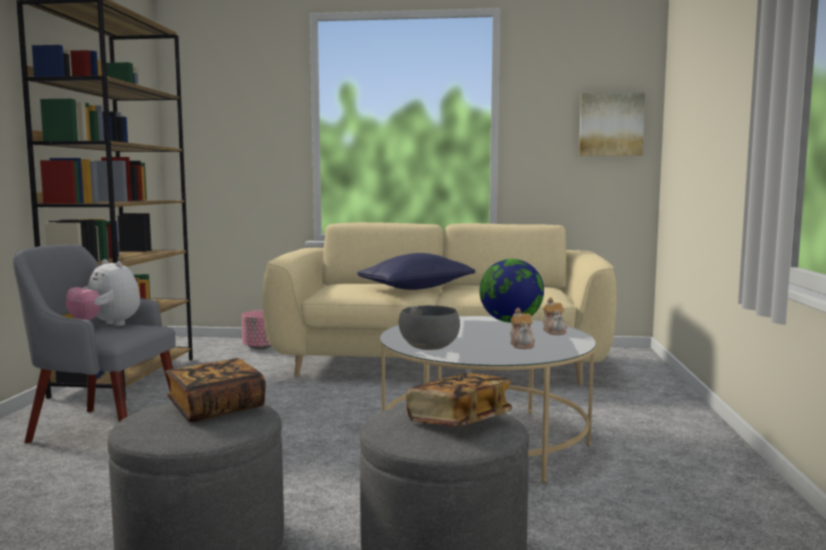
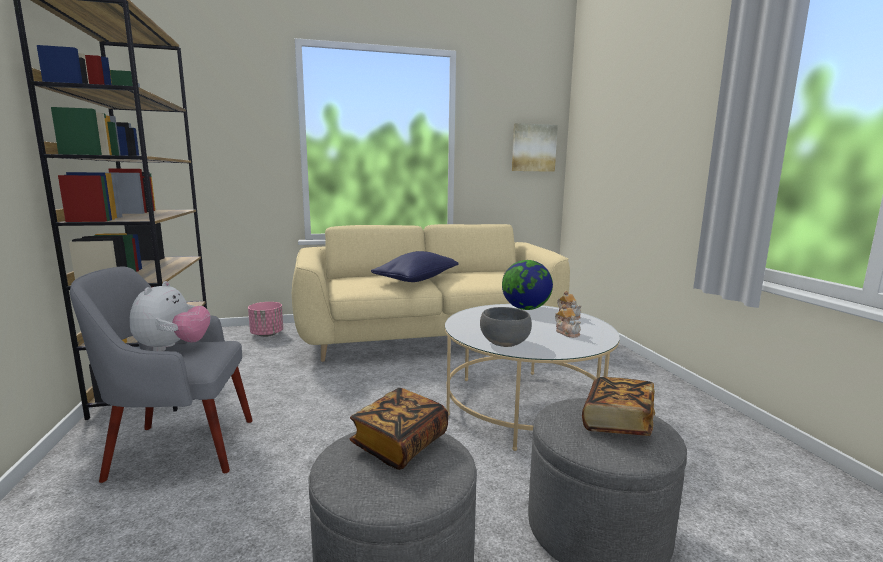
camera: 20 degrees left, 5 degrees up
plush toy [66,260,140,326] -> plush toy turned 105 degrees counterclockwise [130,281,210,351]

